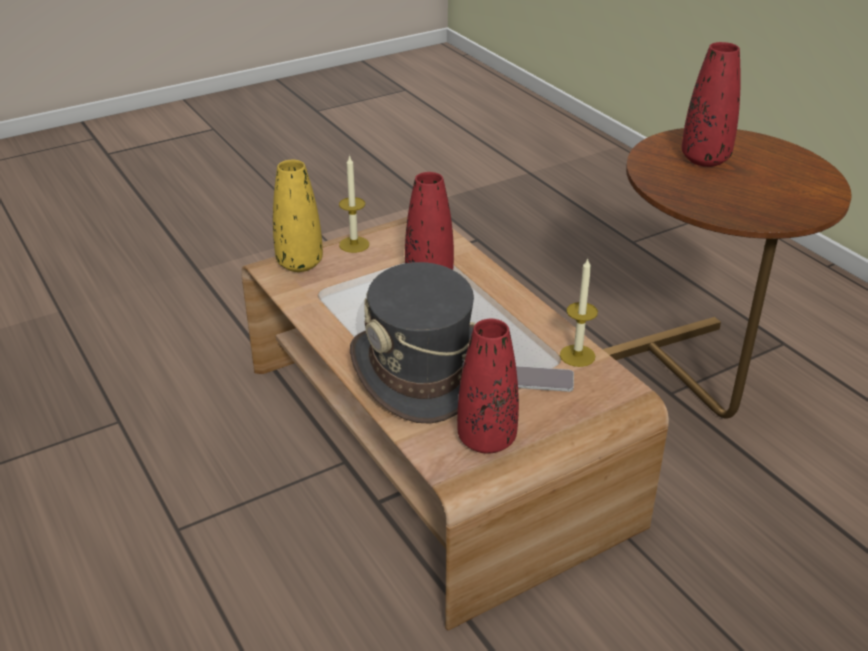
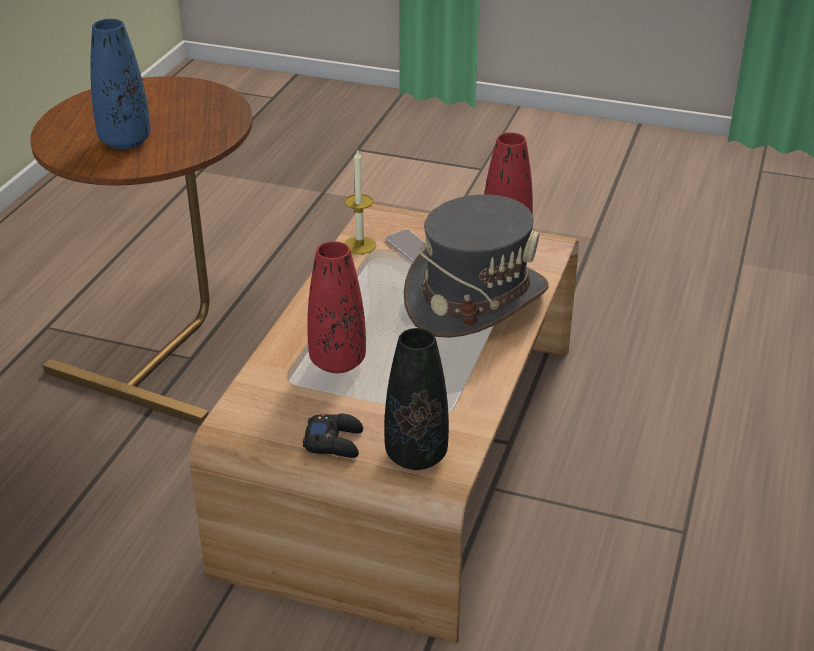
camera: 130 degrees left, 0 degrees up
yellow vase [273,160,323,272] -> black vase [384,328,449,470]
candle [339,155,369,253] -> black game controller [303,414,363,458]
red vase [682,42,741,167] -> blue vase [90,19,151,149]

